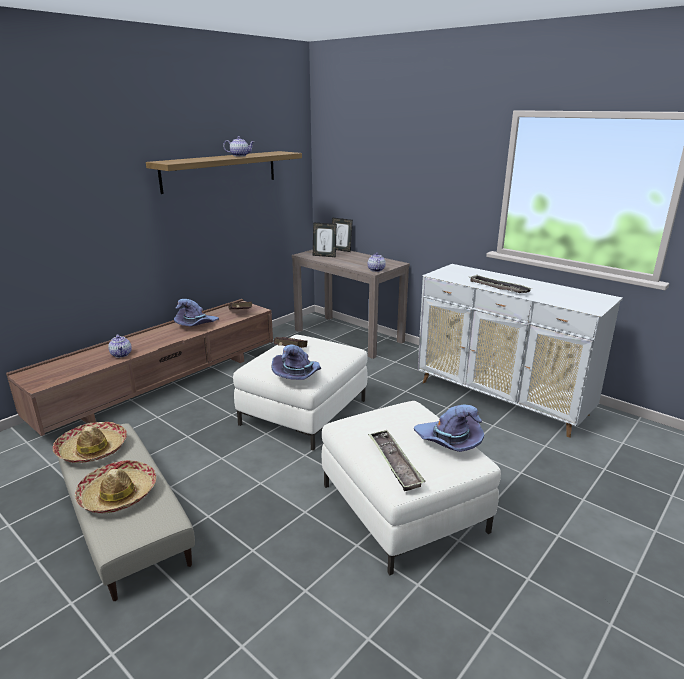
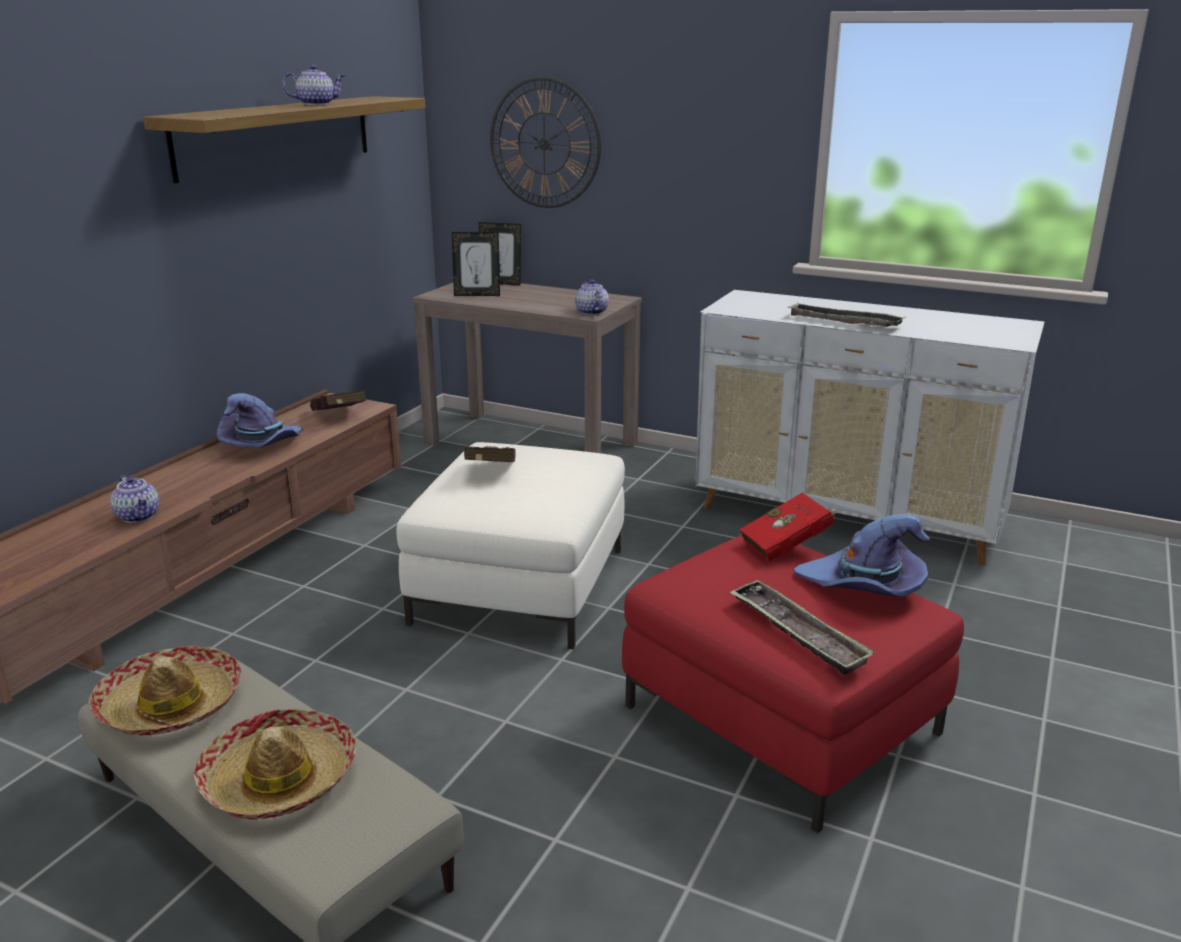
camera: 15 degrees left, 0 degrees up
purple hat [272,344,321,380] -> none
white ottoman [322,401,501,575] -> red ottoman [622,535,964,833]
none -> wall clock [490,77,601,208]
none -> red book [739,493,837,561]

